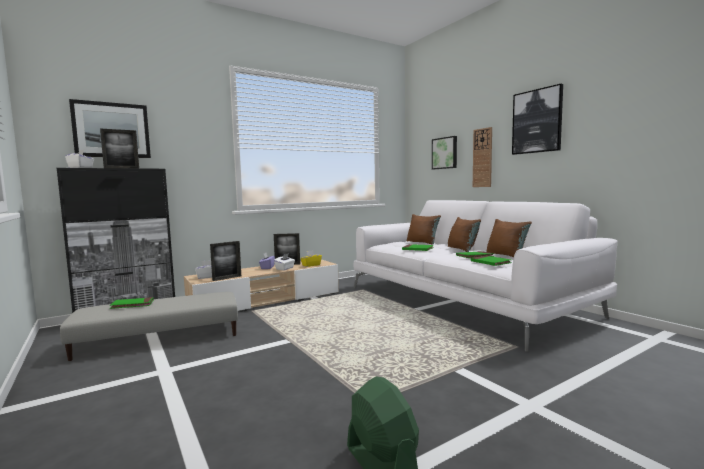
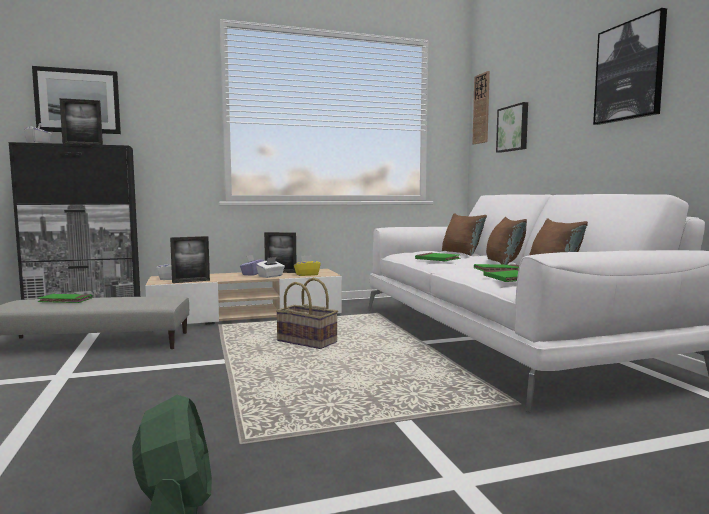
camera: 15 degrees right, 0 degrees up
wall clock [473,127,492,187] -> wall clock moved to [472,71,490,144]
none -> basket [276,278,338,349]

